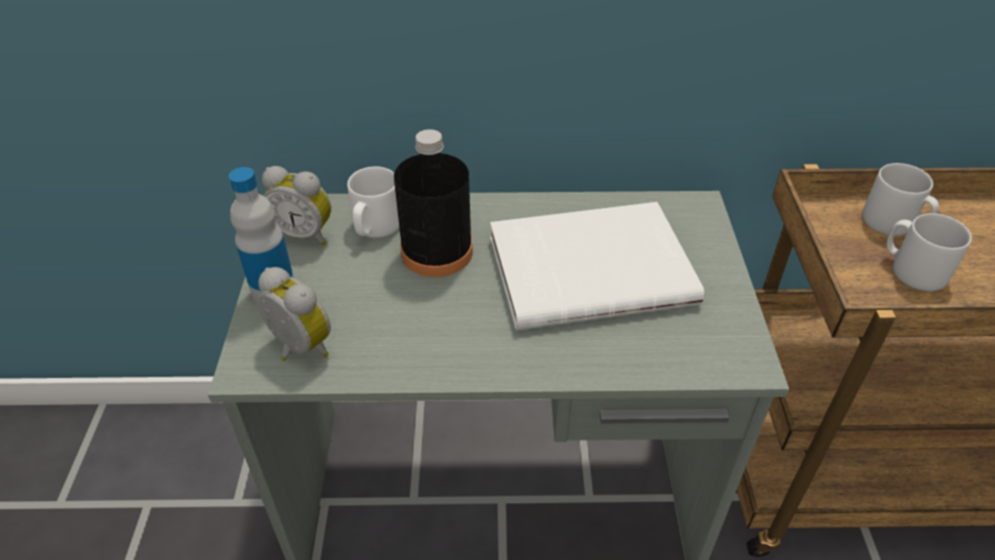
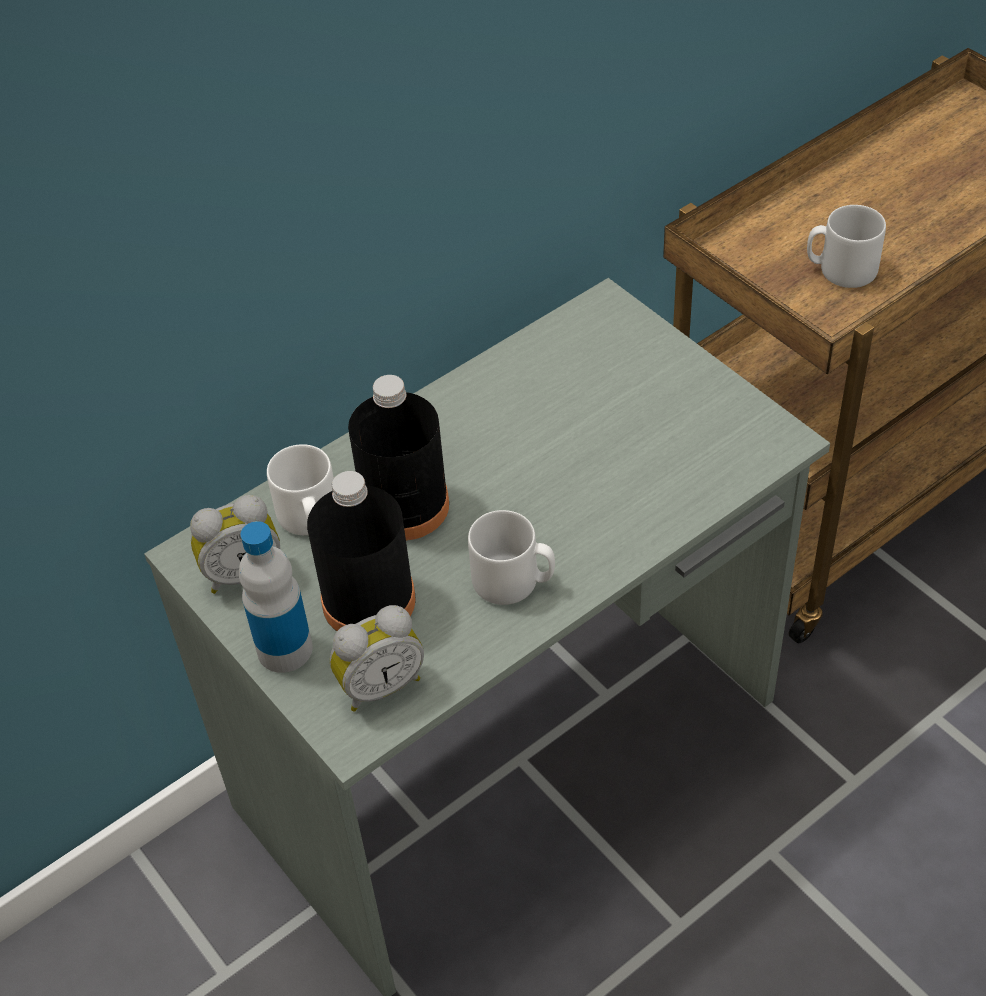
camera: 35 degrees left, 5 degrees up
alarm clock [257,267,331,361] -> alarm clock turned 150 degrees clockwise [330,605,424,712]
white book [490,202,704,330] -> none
grey mug [862,163,939,236] -> grey mug moved to [468,510,555,605]
none -> black bottle [307,471,416,631]

